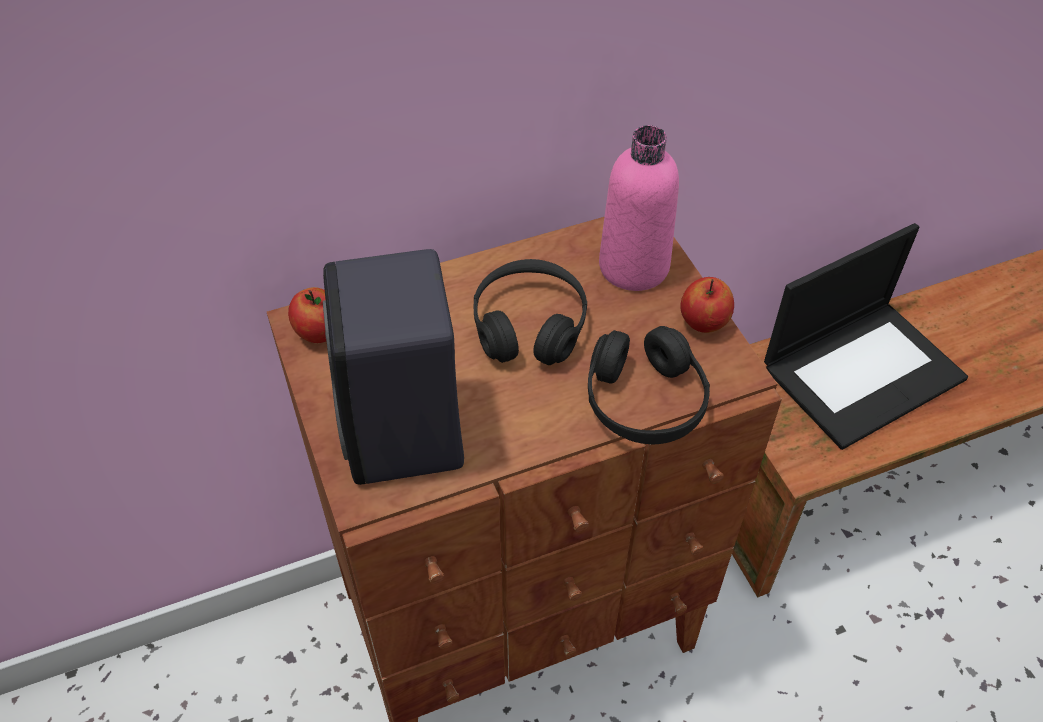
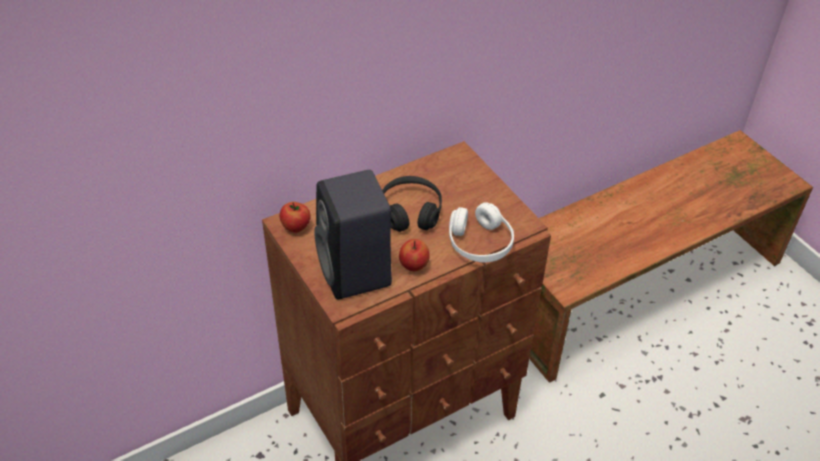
camera: 10 degrees left, 5 degrees down
black headphones [588,326,710,445] -> white headphones [449,202,514,262]
pink bottle [599,125,679,291] -> none
apple [681,277,734,333] -> apple moved to [399,239,430,271]
laptop [764,223,968,450] -> none

